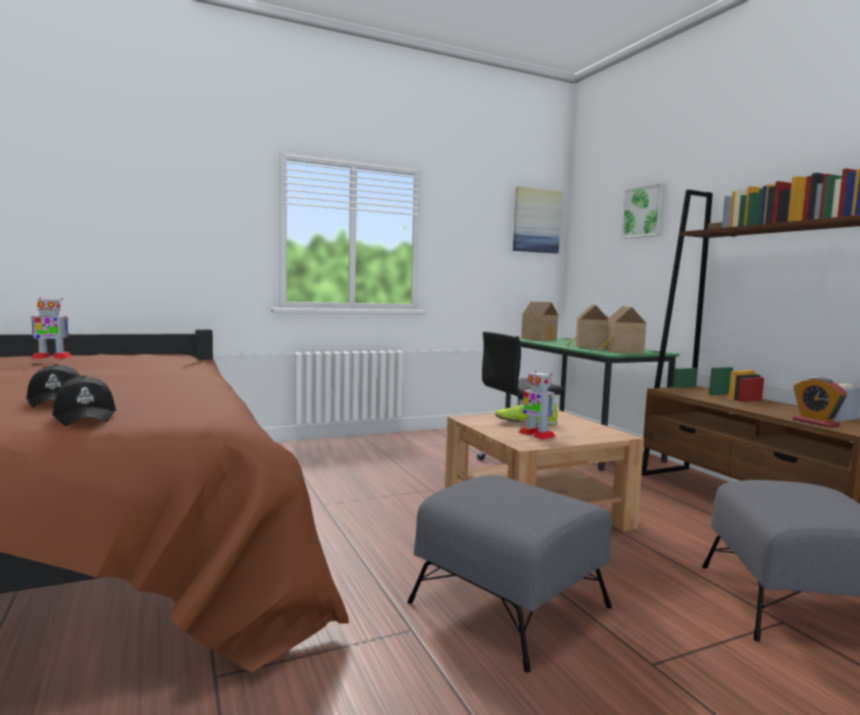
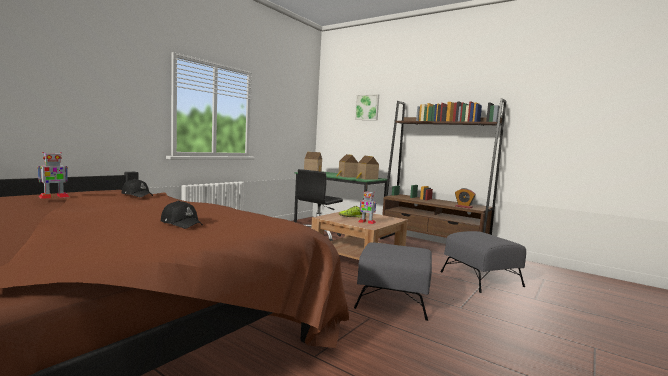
camera: 30 degrees left, 0 degrees up
black cap [52,375,116,426] -> black cap moved to [121,179,153,197]
picture [513,186,562,253] -> none

